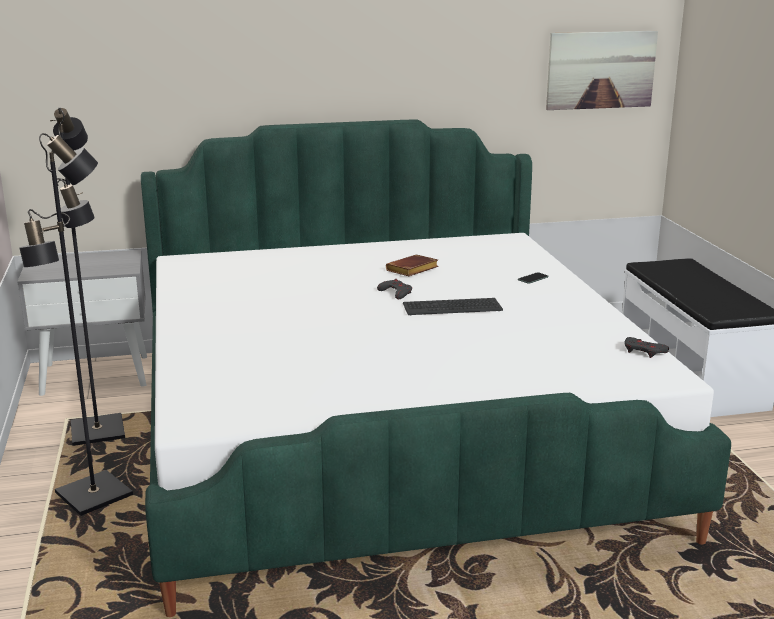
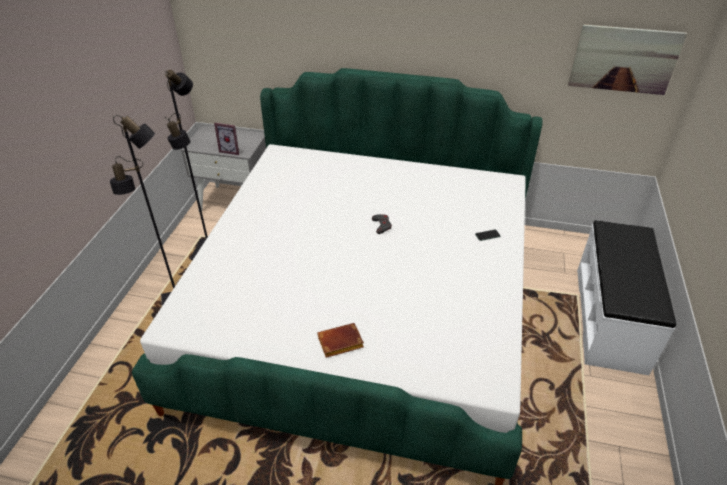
camera: 25 degrees right, 20 degrees up
brown book [386,254,438,276] -> brown book moved to [317,323,364,358]
keyboard [403,298,503,315] -> none
grey game controller [624,337,669,358] -> none
none -> picture frame [214,123,239,155]

